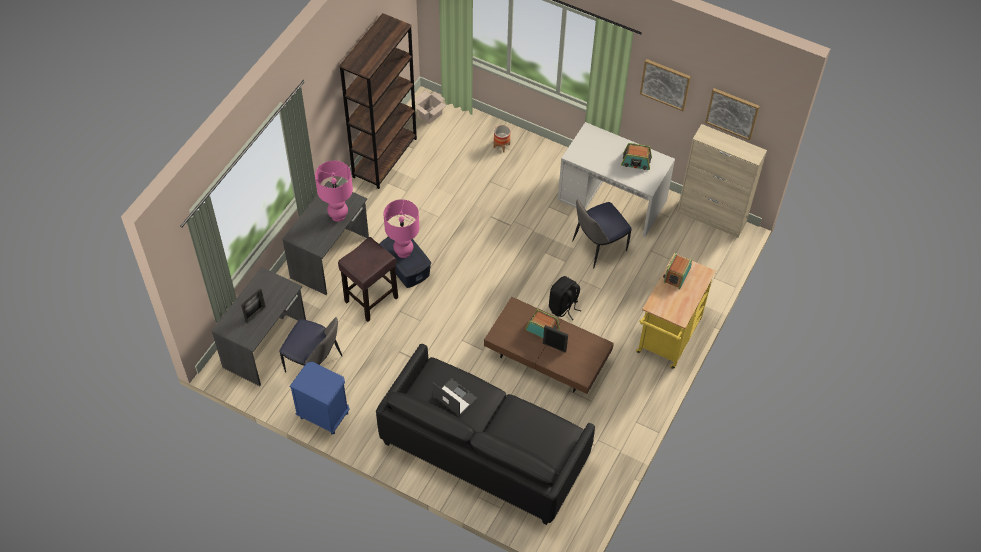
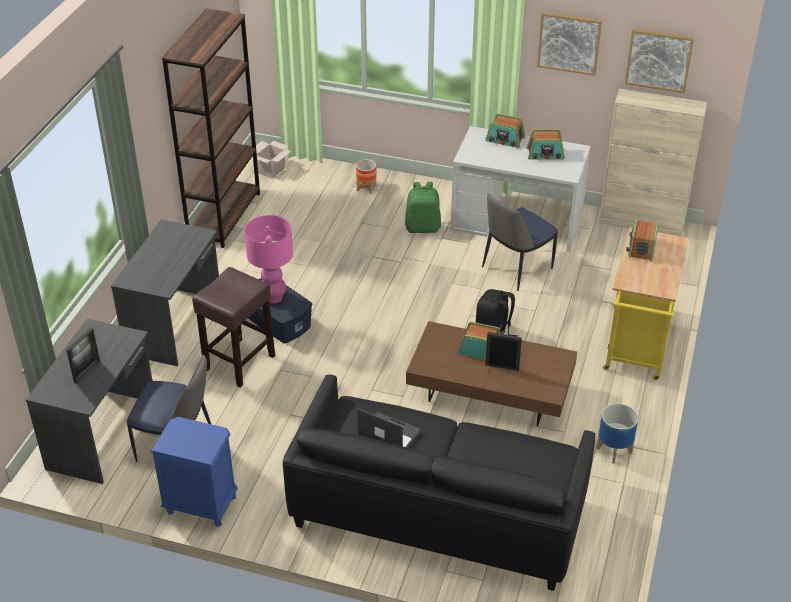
camera: 10 degrees left, 15 degrees down
pink table lamp [315,161,353,222] -> none
none -> green backpack [405,182,441,233]
none -> radio [485,114,525,148]
none -> planter [597,403,638,464]

